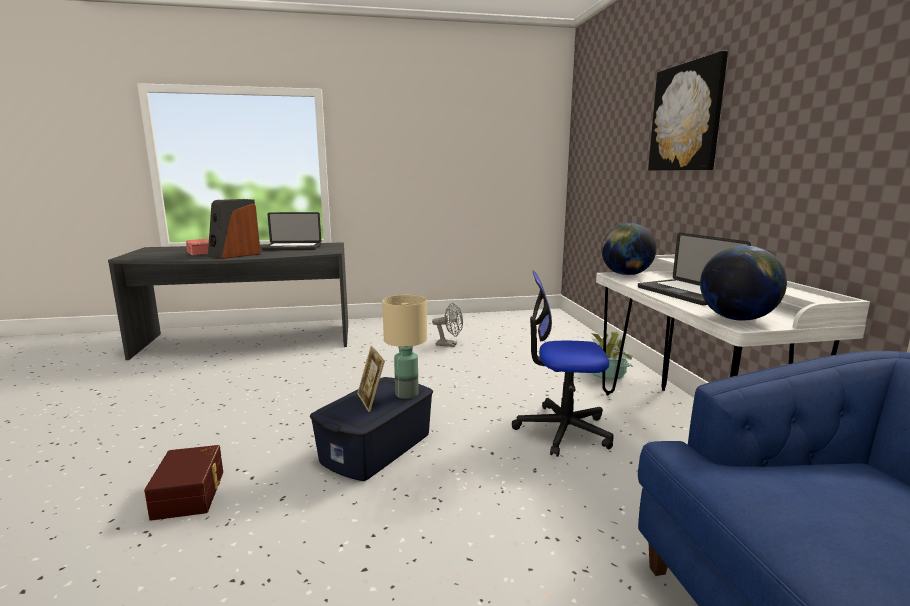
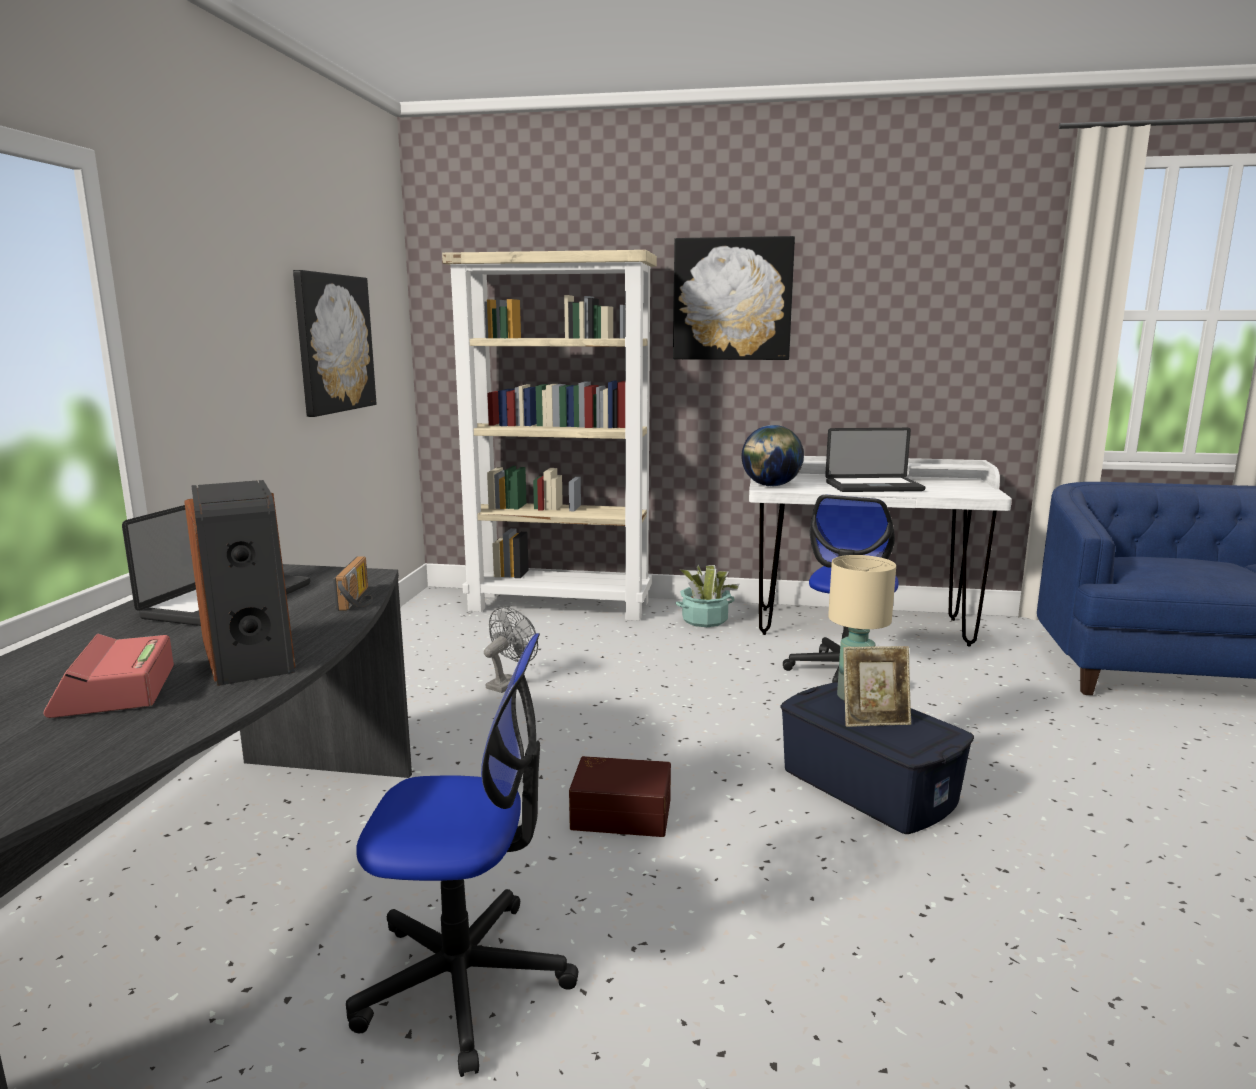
camera: 70 degrees left, 0 degrees up
brown storage box [144,445,223,521] -> brown storage box moved to [569,756,671,837]
globe [700,246,787,321] -> none
none -> picture [293,270,376,417]
none -> radio [333,556,373,611]
none -> office chair [346,633,579,1077]
none -> beige bookcase [442,250,657,621]

